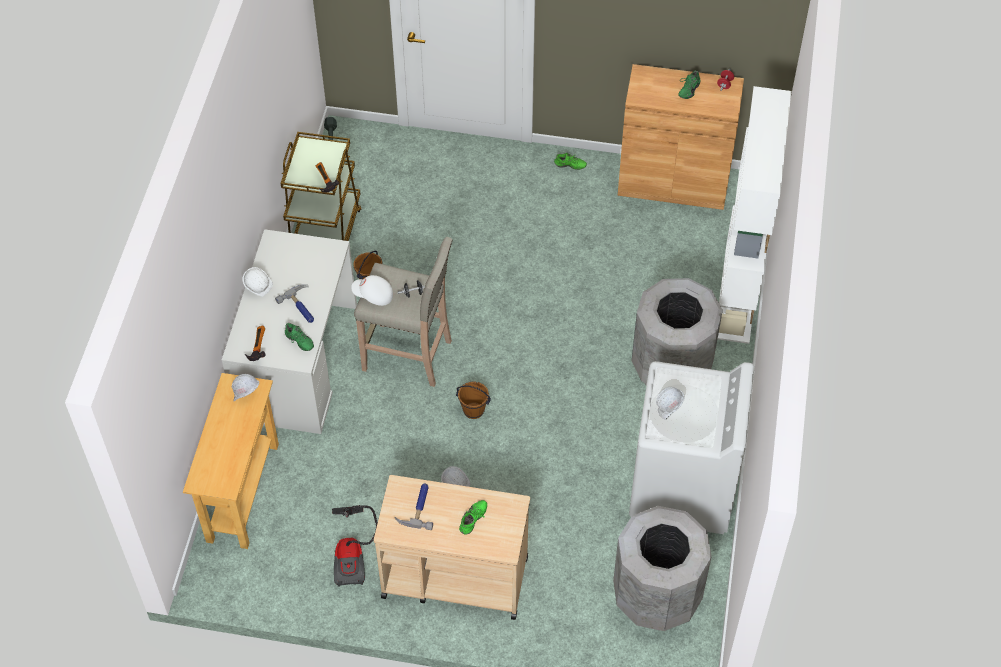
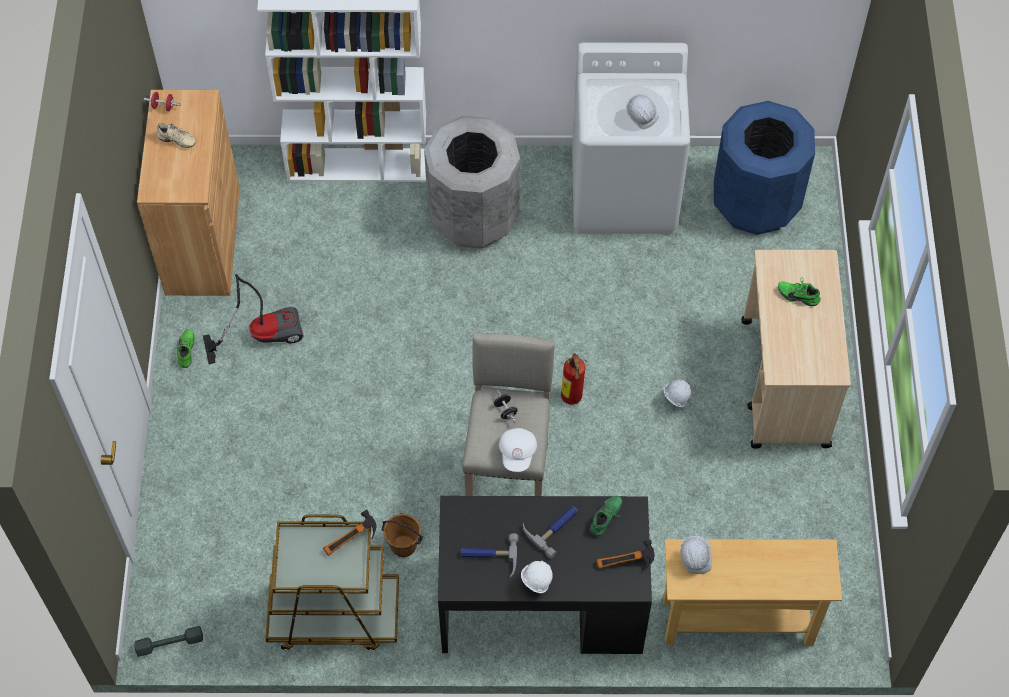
camera: 100 degrees left, 5 degrees up
white desk [222,229,357,434] -> black desk [438,496,652,654]
vacuum cleaner [332,505,378,587] -> vacuum cleaner moved to [203,274,304,364]
hammer [395,484,433,530] -> hammer moved to [460,533,519,578]
brown bucket [456,381,491,419] -> fire extinguisher [561,353,586,405]
grey trash can [613,506,712,631] -> blue trash can [714,101,815,235]
green shoe [678,70,701,99] -> beige shoe [156,123,196,148]

